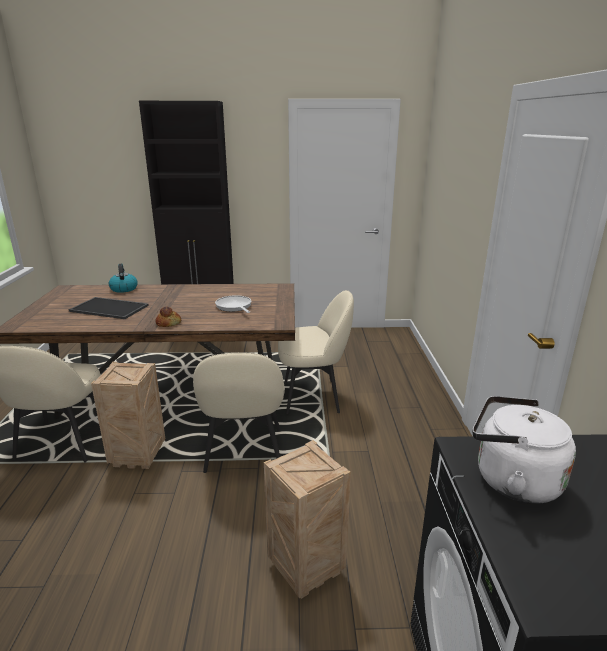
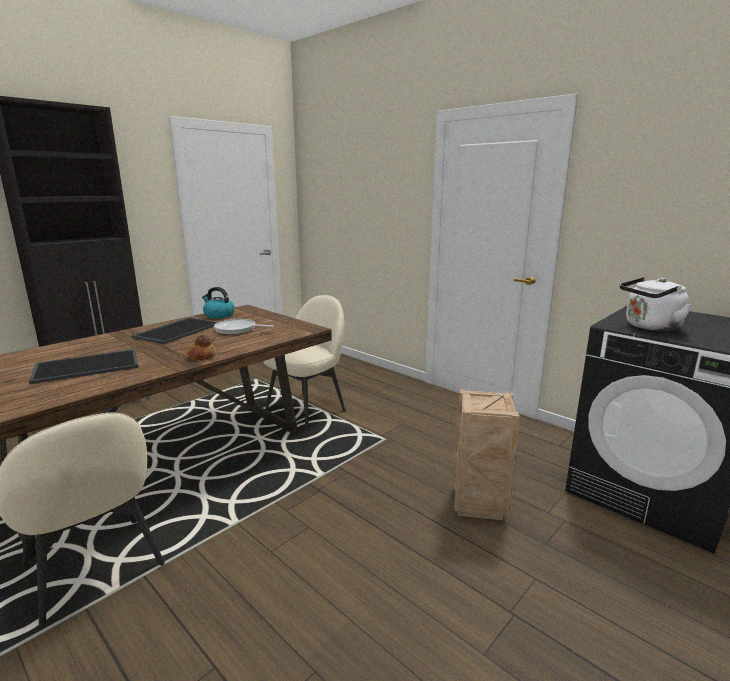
camera: 45 degrees left, 5 degrees down
crate [91,362,165,469] -> none
kettle [109,264,138,293] -> kettle moved to [202,287,235,319]
beige chair [193,353,285,473] -> none
none -> tray [131,317,218,344]

